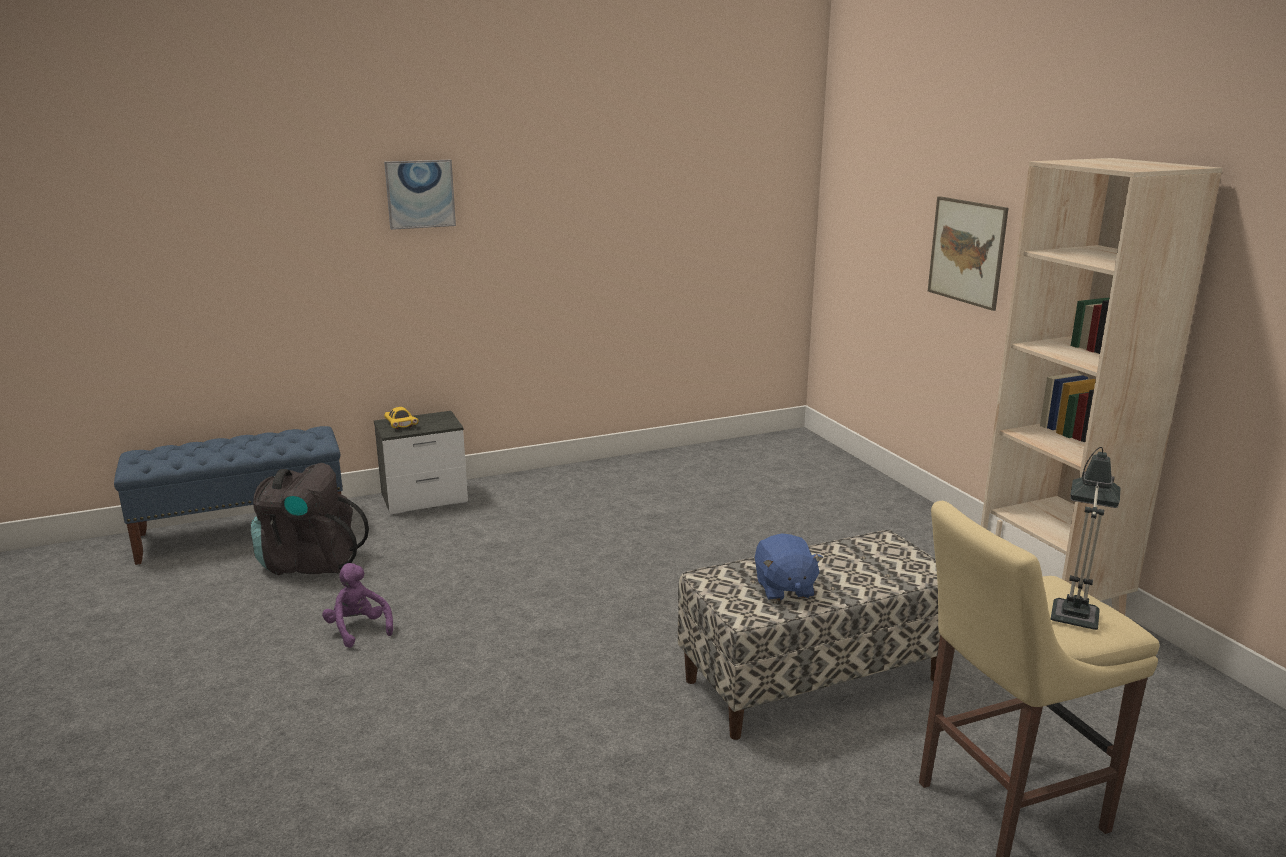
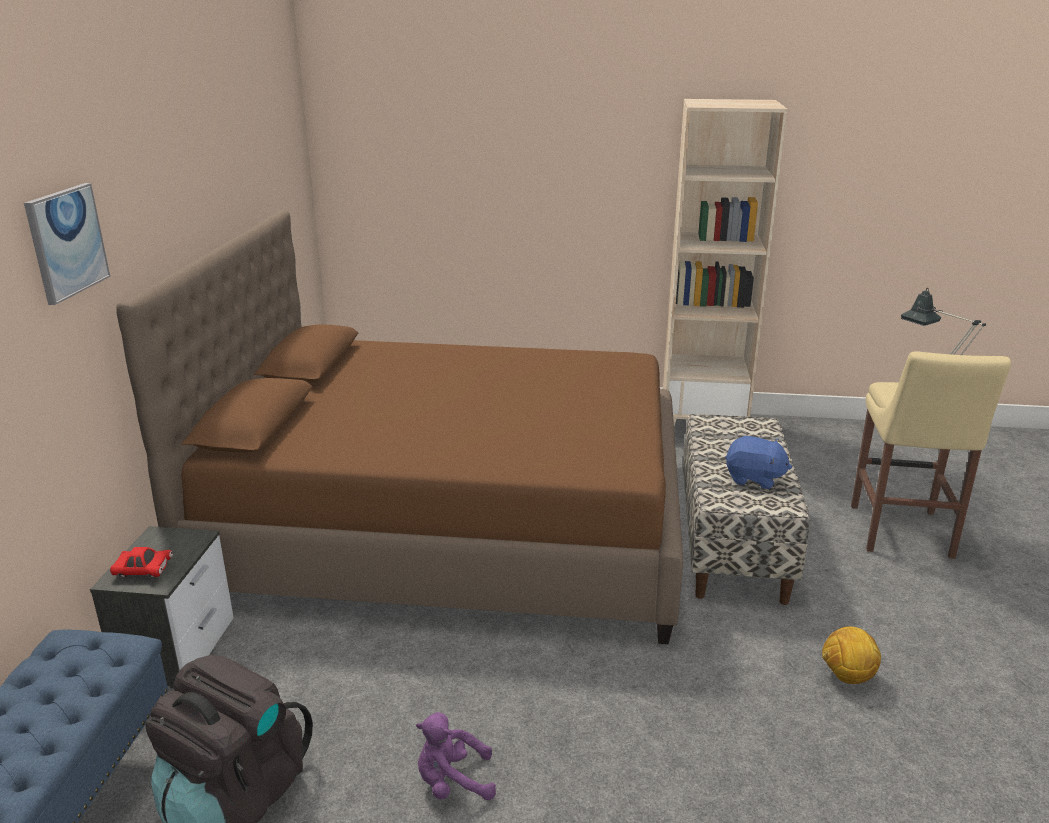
camera: 60 degrees left, 5 degrees up
yellow toy car [384,407,418,429] -> red toy car [110,547,173,577]
picture [928,196,1008,311] -> none
none -> brown bed [116,210,683,644]
none -> football [822,626,881,684]

